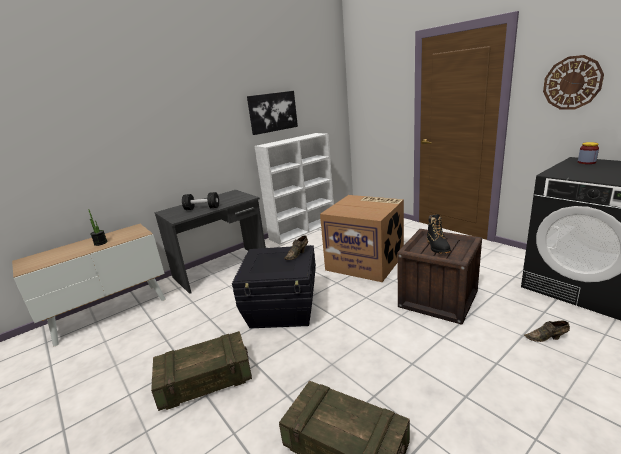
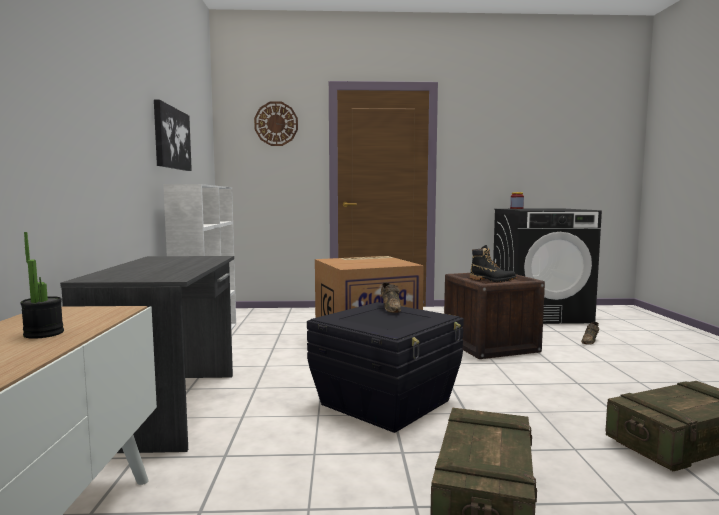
camera: 55 degrees left, 15 degrees down
black dumbbell [182,192,219,210] -> none
wall clock [543,55,604,110] -> wall clock moved to [254,102,298,146]

